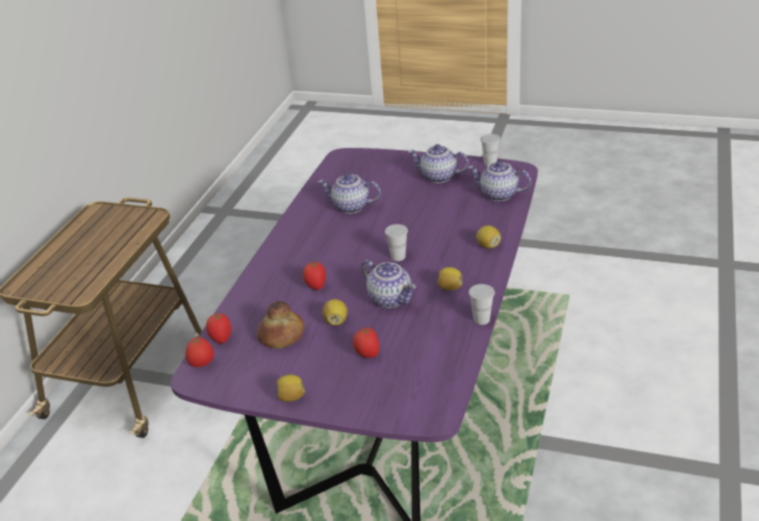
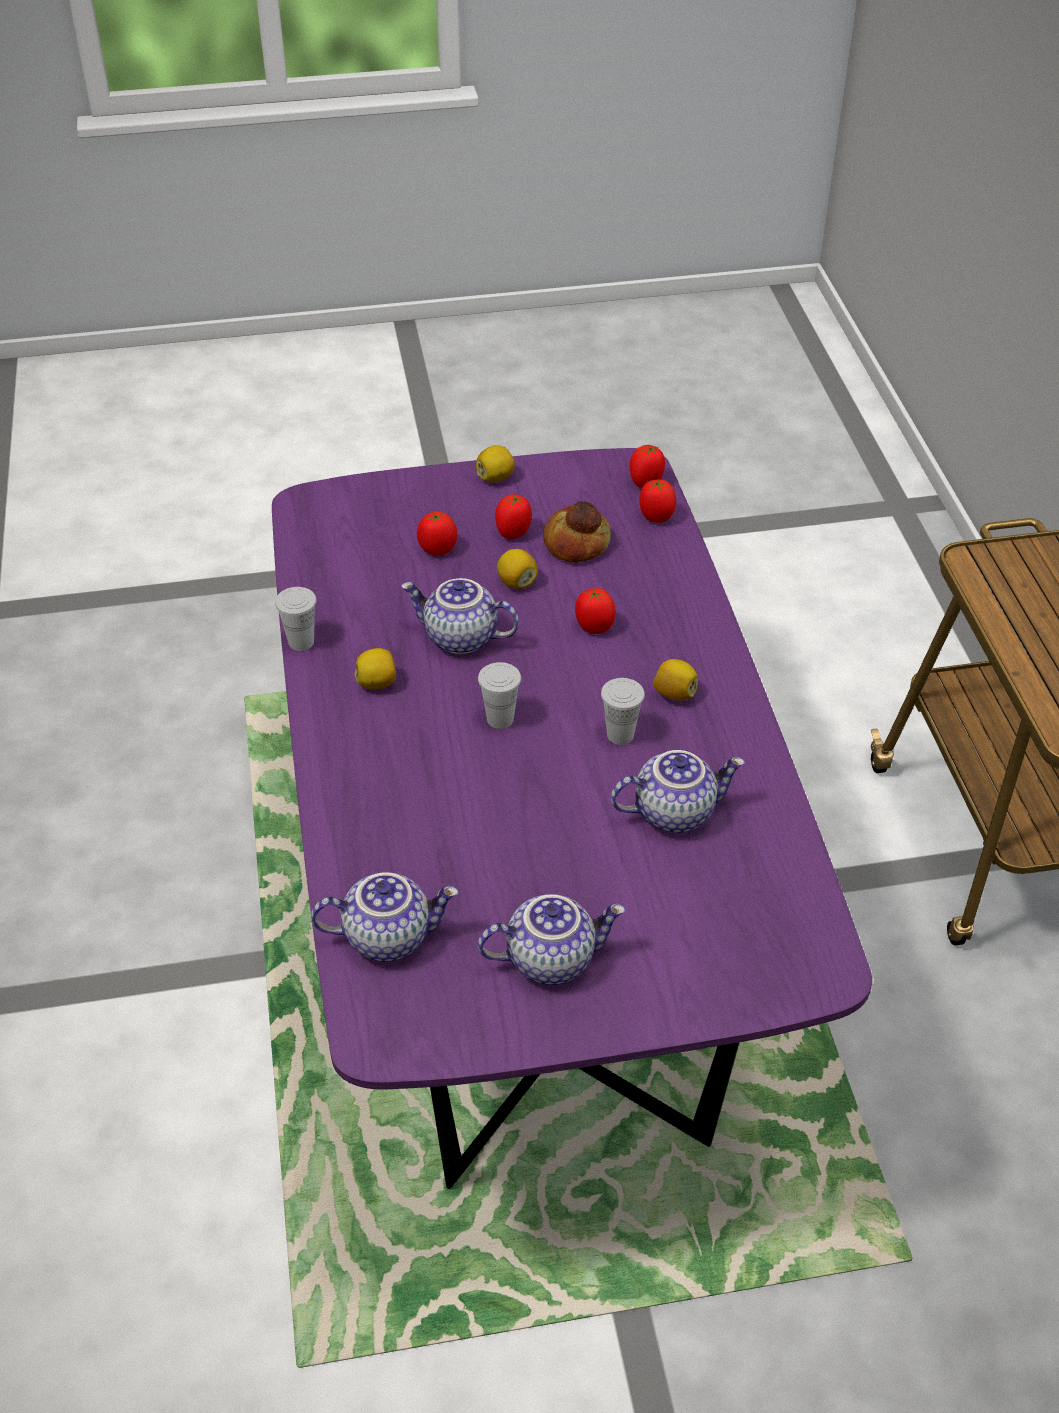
camera: 150 degrees right, 10 degrees up
lemon [476,226,501,249] -> lemon moved to [653,659,698,701]
white cup [480,134,501,166] -> white cup moved to [601,678,645,745]
none -> tomato [495,494,532,539]

